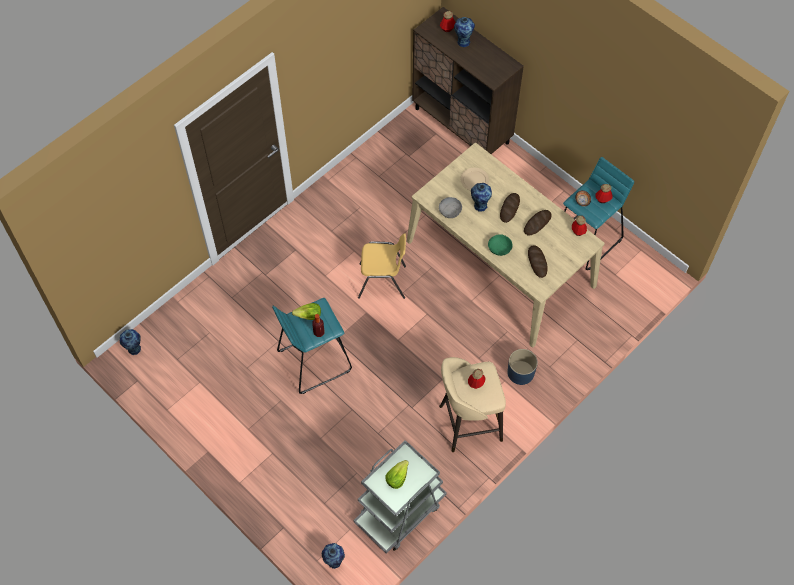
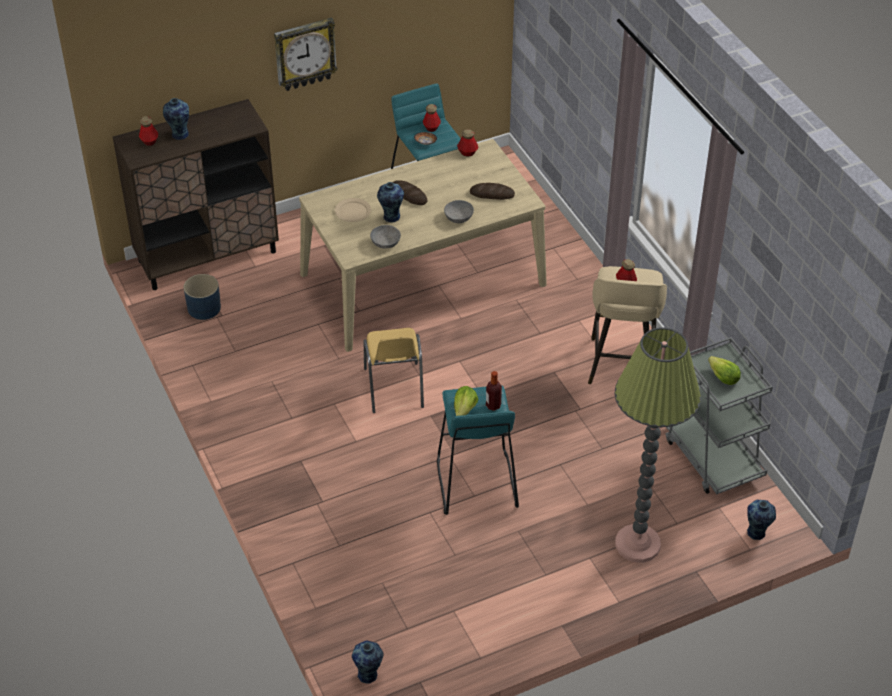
camera: 70 degrees left, 15 degrees down
yellow chair [358,233,406,299] -> yellow chair turned 150 degrees clockwise [364,328,424,413]
green bowl [488,234,513,256] -> grey bowl [444,200,474,223]
blue planter [507,349,538,385] -> blue planter moved to [184,274,221,320]
bread [524,210,552,236] -> none
none -> wall clock [274,18,338,91]
none -> floor lamp [615,327,701,563]

